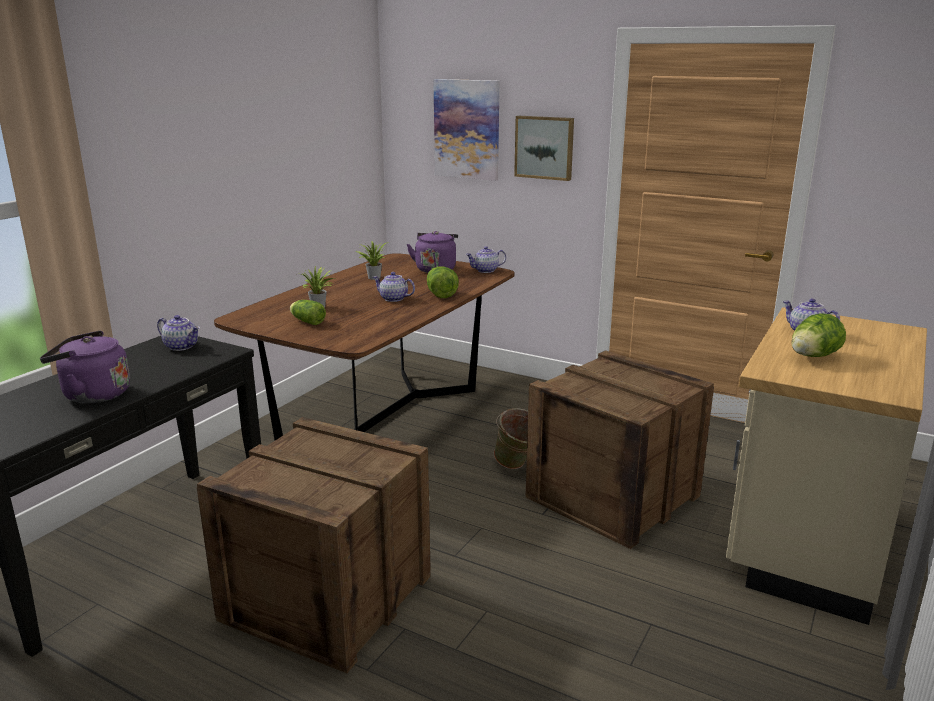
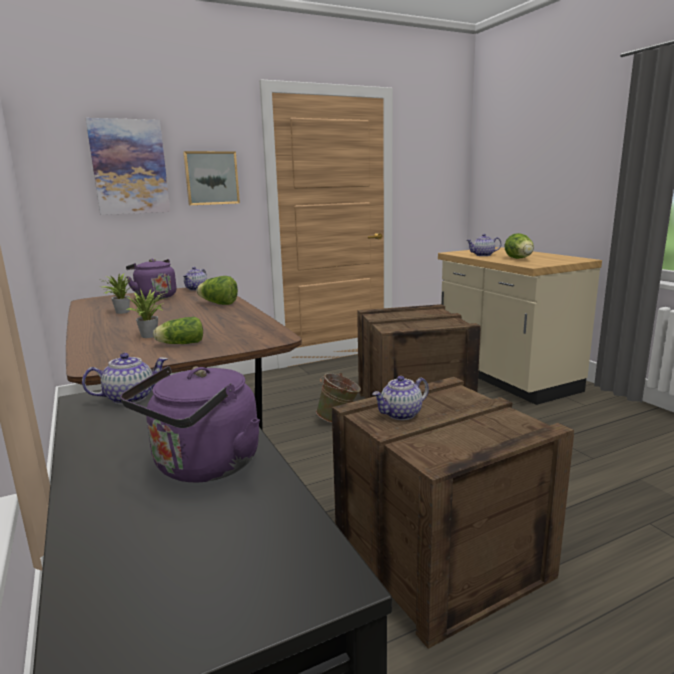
camera: 55 degrees left, 5 degrees down
teapot [373,272,415,302] -> teapot moved to [372,376,429,420]

